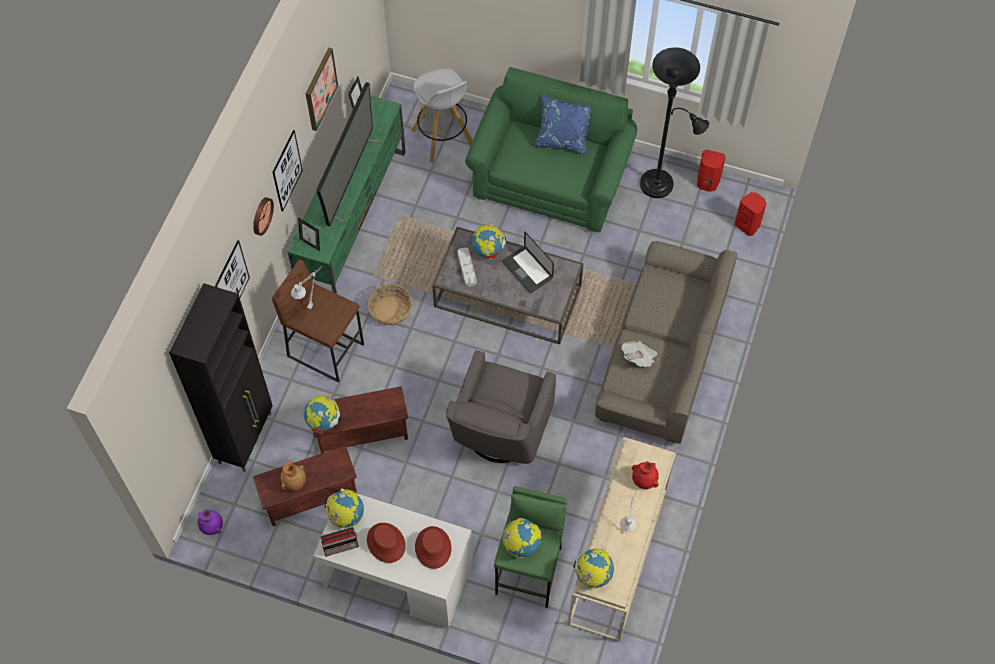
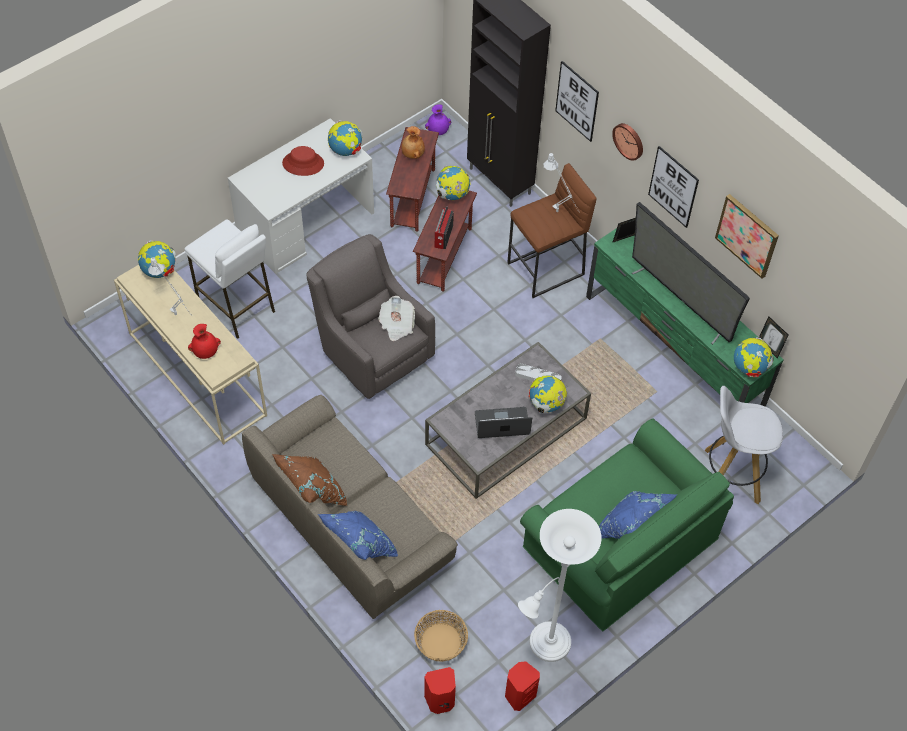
camera: 120 degrees right, 5 degrees down
radio [320,527,359,557] -> radio moved to [434,206,454,249]
basket [368,284,412,325] -> basket moved to [414,610,468,662]
red hat [415,526,451,569] -> none
green stool [494,486,567,608] -> white stool [185,219,275,339]
globe [502,518,541,558] -> globe moved to [734,337,774,377]
newspaper [621,341,658,367] -> newspaper moved to [378,296,415,341]
black floor lamp [640,47,709,198] -> white floor lamp [518,509,602,662]
none -> brown pillow [272,454,347,506]
none -> blue pillow [318,511,398,560]

